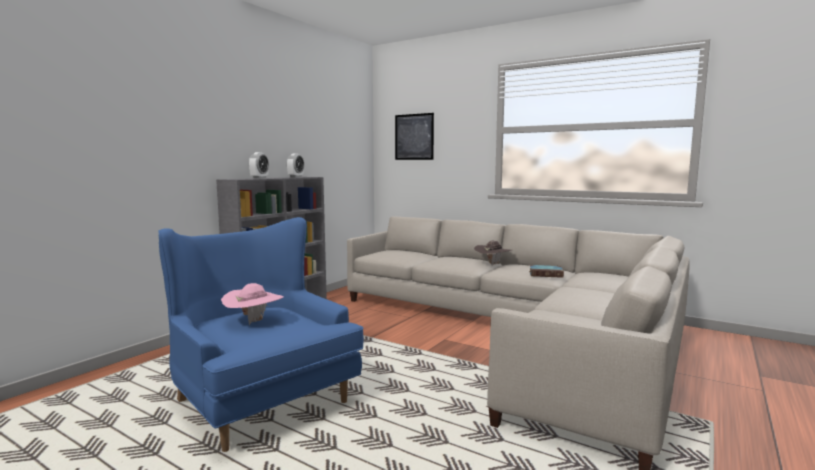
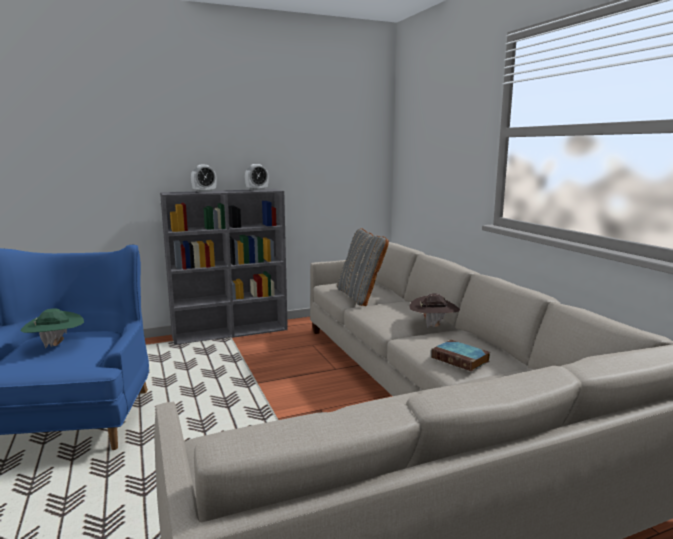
camera: 35 degrees right, 5 degrees up
pink hat [221,283,284,325] -> green hat [21,308,84,348]
picture [395,113,434,160] -> none
none -> grey pillow [337,228,389,306]

